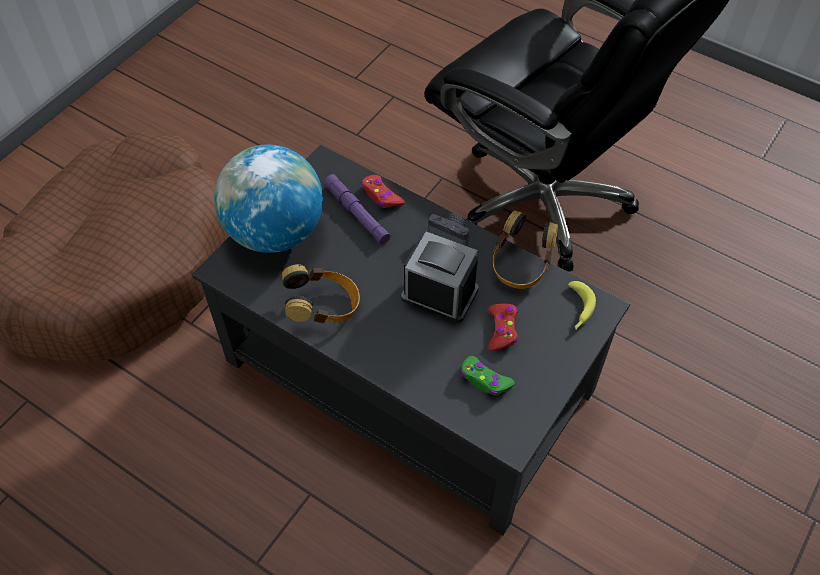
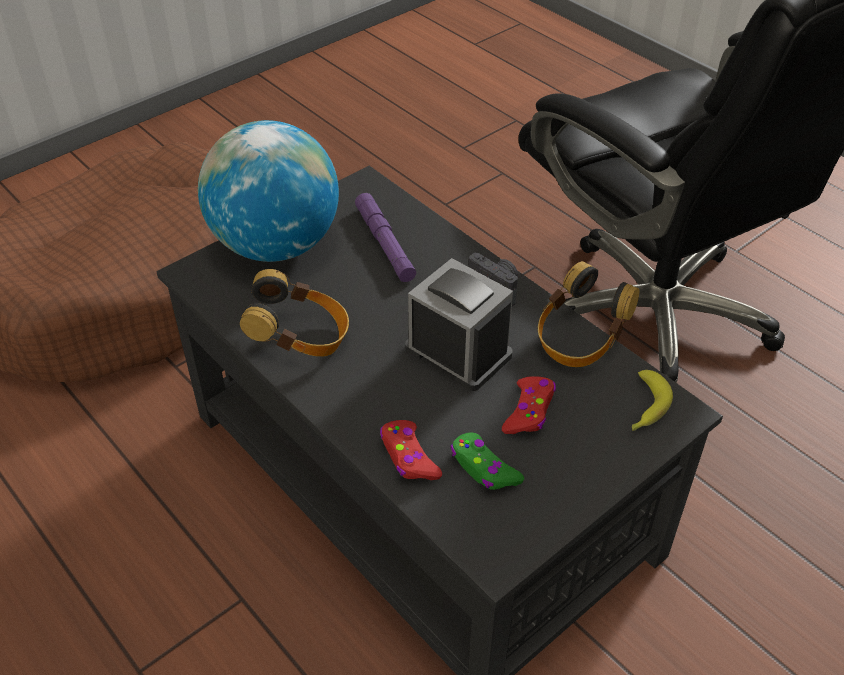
camera: 15 degrees right, 10 degrees down
red game controller [361,175,405,208] -> red game controller moved to [380,420,442,480]

